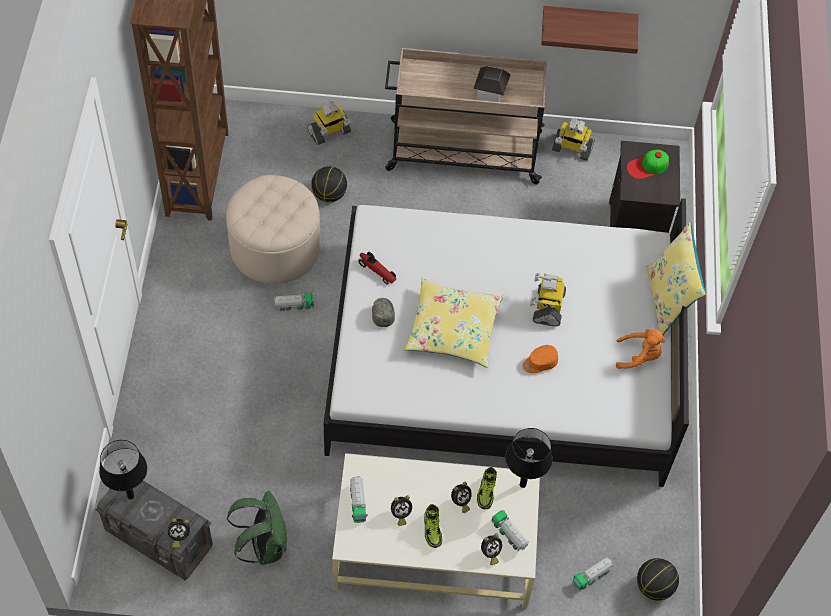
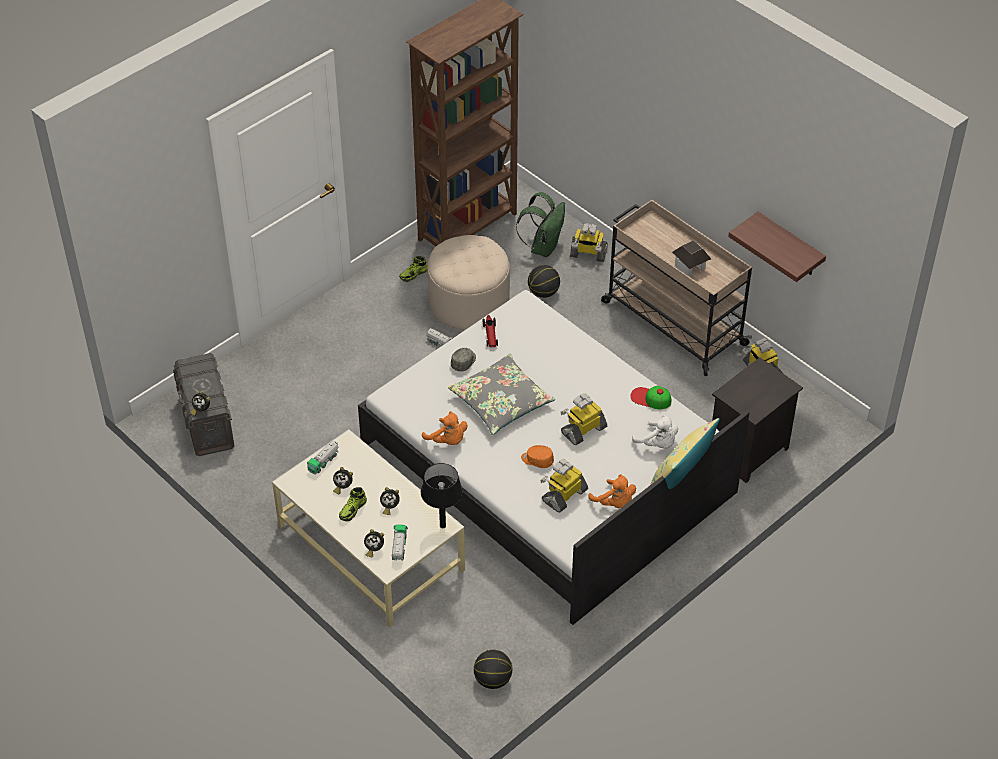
camera: 45 degrees right, 10 degrees down
black table lamp [99,440,147,499] -> none
green backpack [227,491,287,565] -> green backpack moved to [516,192,565,257]
yellow pillow [404,278,503,368] -> grey pillow [448,354,555,435]
shoe [477,467,497,509] -> shoe moved to [399,256,428,282]
toy truck [573,557,613,591] -> none
cap [627,149,669,179] -> cap moved to [630,386,671,409]
none -> orange plush toy [422,411,467,445]
none -> toy robot [540,459,588,513]
none -> white plush toy [632,415,678,449]

